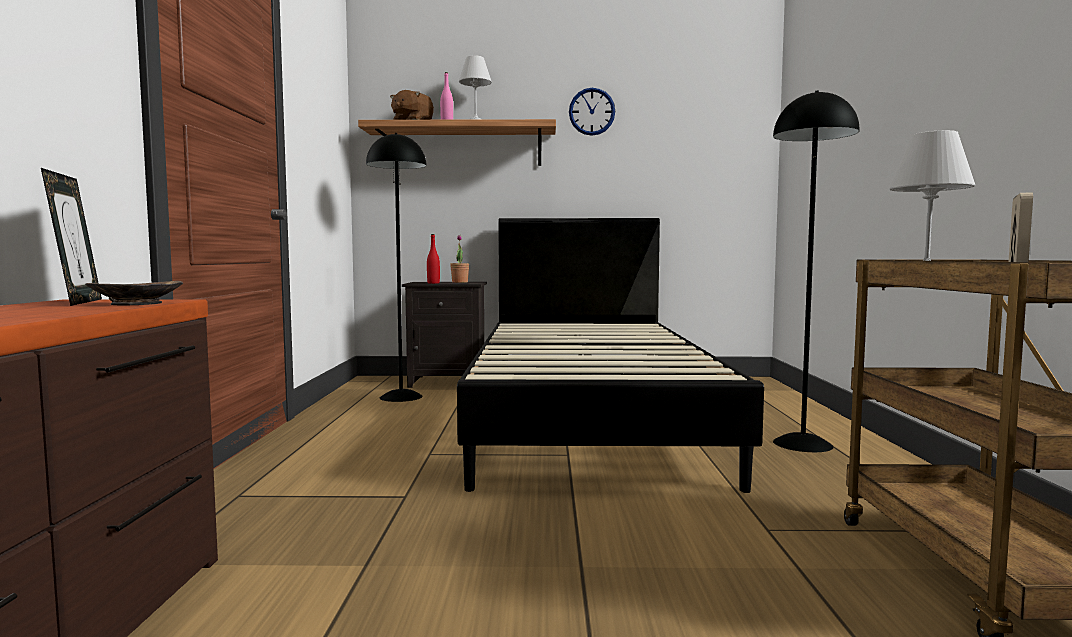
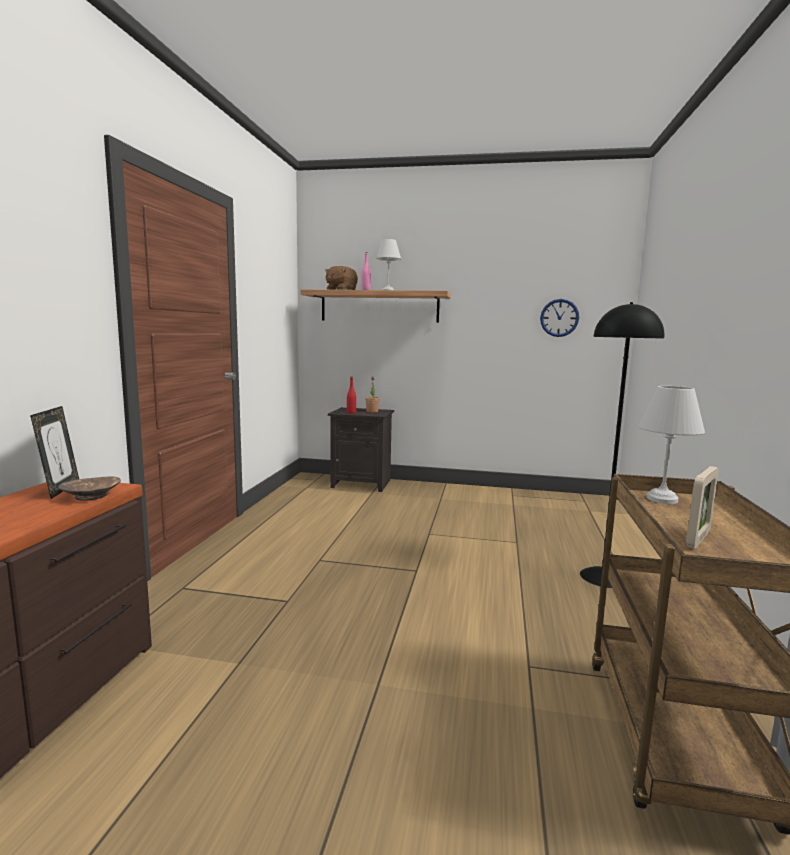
camera: 10 degrees right, 5 degrees up
black floor lamp [366,133,427,402] -> none
black bed [457,218,764,493] -> none
wall clock [569,88,615,136] -> wall clock moved to [540,299,579,337]

